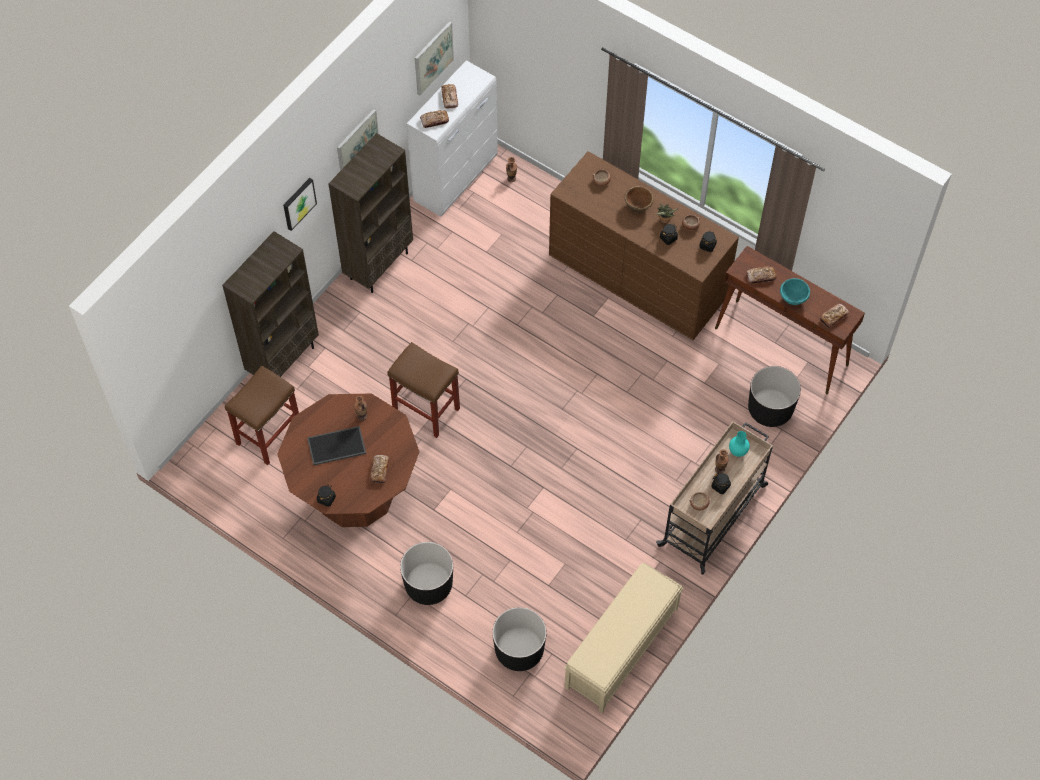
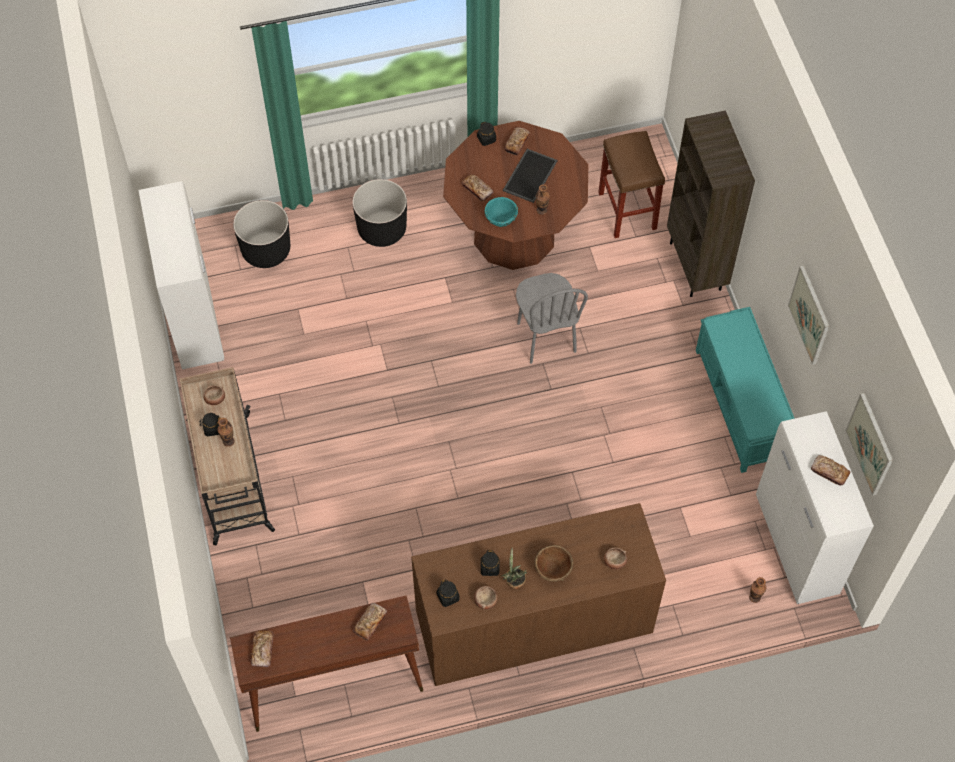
camera: 130 degrees right, 0 degrees up
picture [283,178,317,231] -> none
brown bookcase [328,133,413,293] -> turquoise bench [696,307,795,473]
brown stool [387,342,460,438] -> grey chair [516,273,588,364]
bread [420,110,449,128] -> bread moved to [505,127,530,156]
beige bench [564,562,683,713] -> white cabinet [138,181,224,370]
turquoise vase [729,431,750,457] -> none
black planter [748,366,801,427] -> none
turquoise bowl [780,278,810,305] -> turquoise bowl moved to [485,197,518,227]

